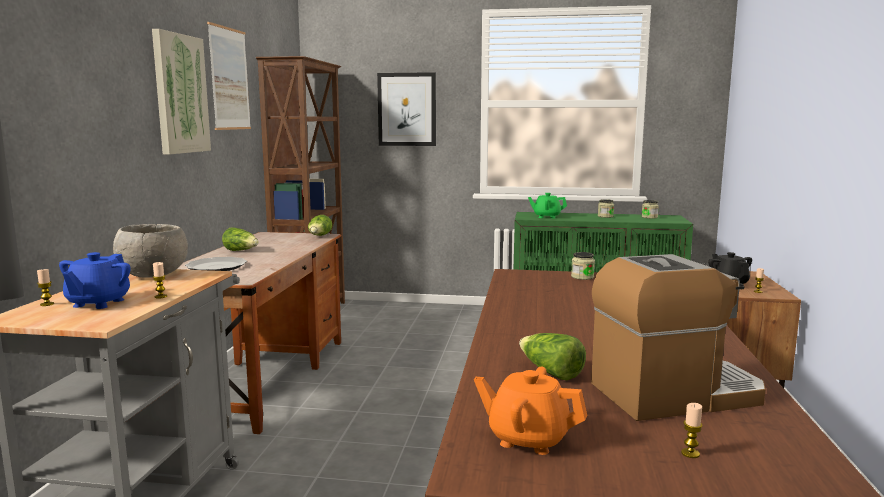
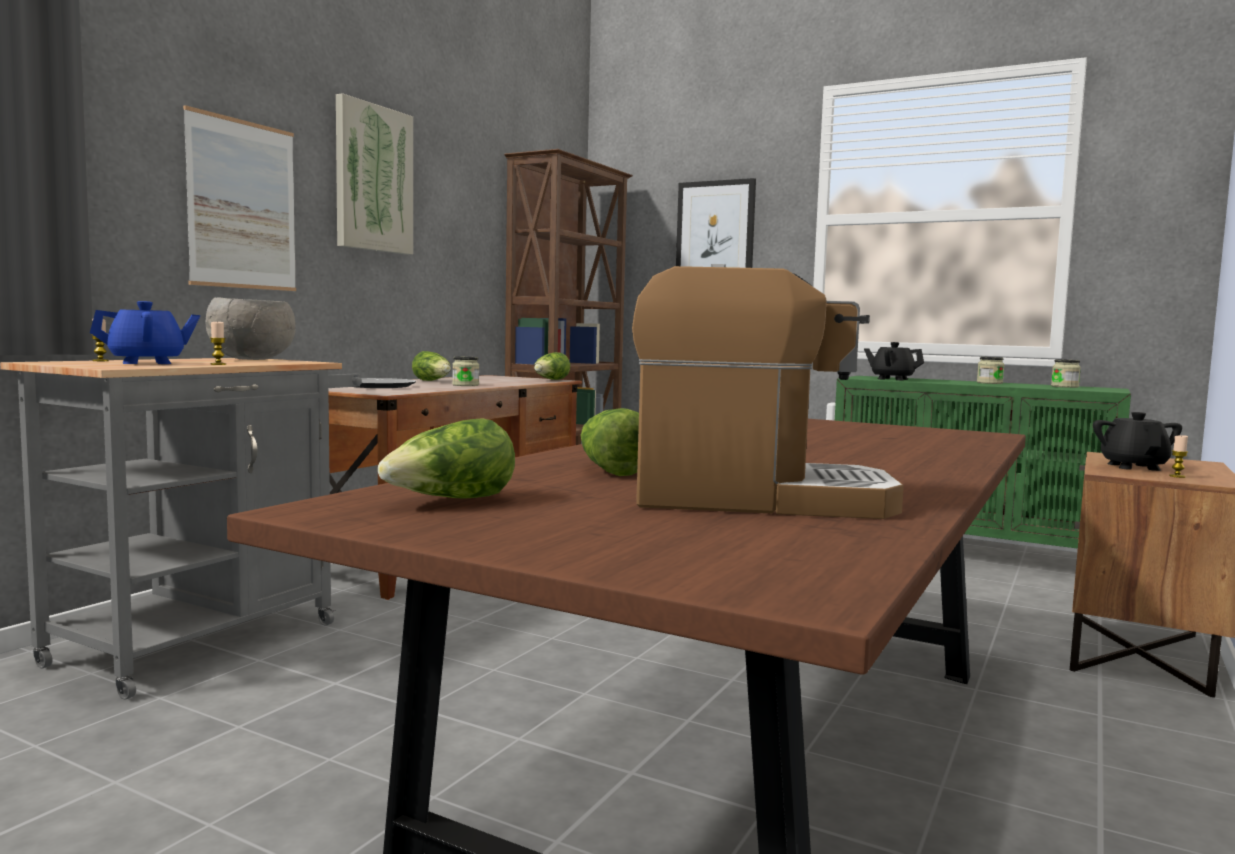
camera: 20 degrees right, 5 degrees down
blue teapot [59,252,131,309] -> blue teapot turned 150 degrees counterclockwise [90,301,200,364]
picture [207,22,251,130] -> picture moved to [183,105,296,291]
orange teapot [474,367,588,455] -> lettuce [378,418,515,499]
green teapot [528,193,567,219] -> black teapot [864,342,924,380]
jar [571,252,595,280] -> jar moved to [452,357,479,386]
candle [681,403,703,458] -> none

